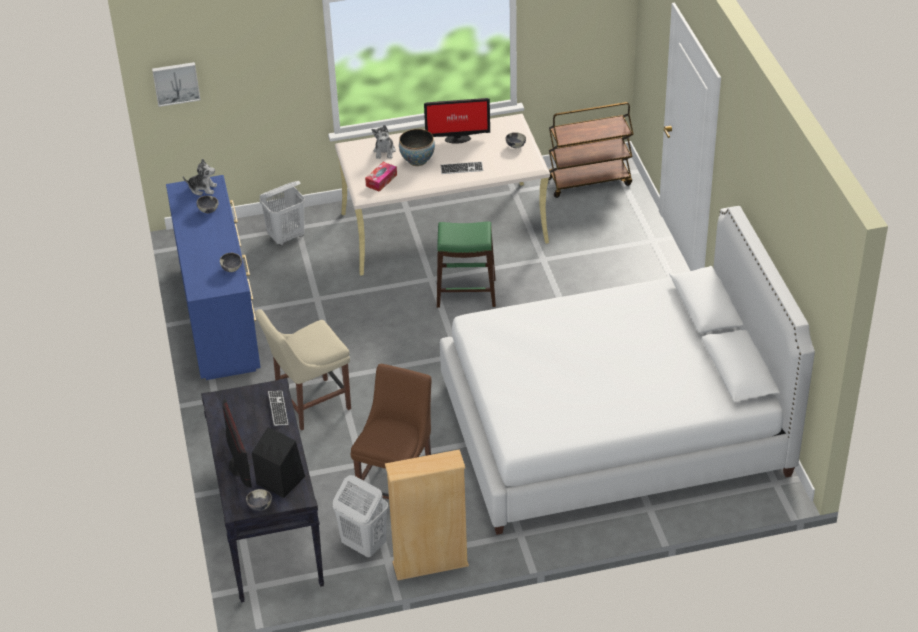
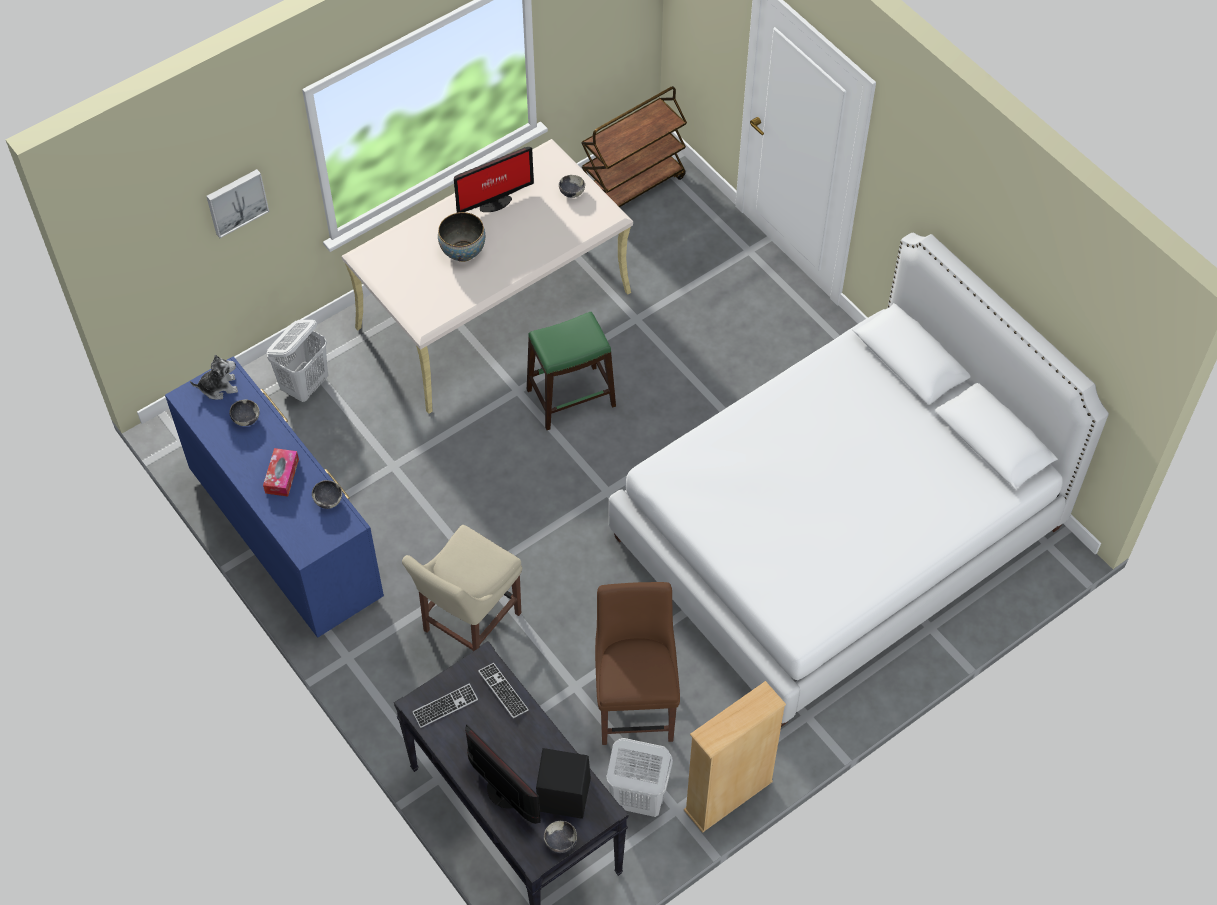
camera: 25 degrees left, 15 degrees up
picture [152,62,200,107] -> picture moved to [206,169,269,238]
tissue box [365,162,397,192] -> tissue box moved to [263,448,299,497]
plush toy [372,125,396,159] -> none
keyboard [441,162,483,174] -> keyboard moved to [412,684,478,728]

